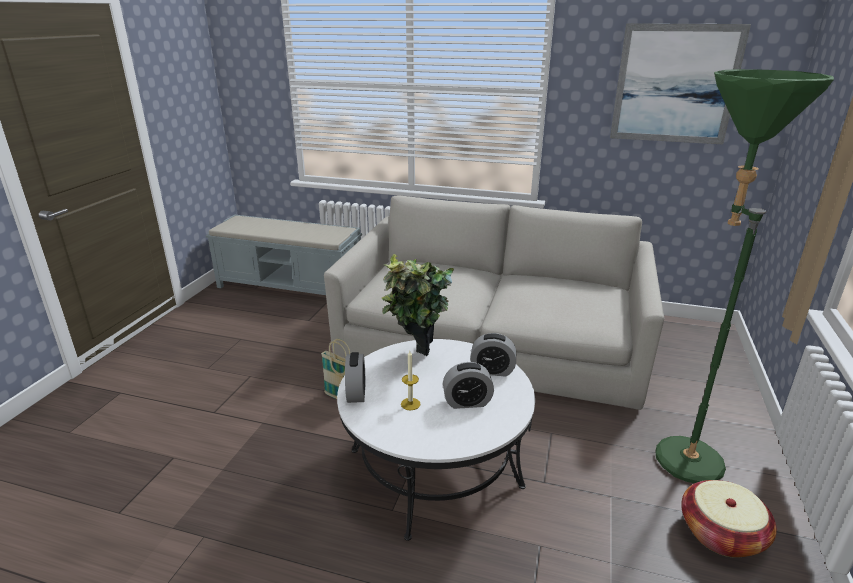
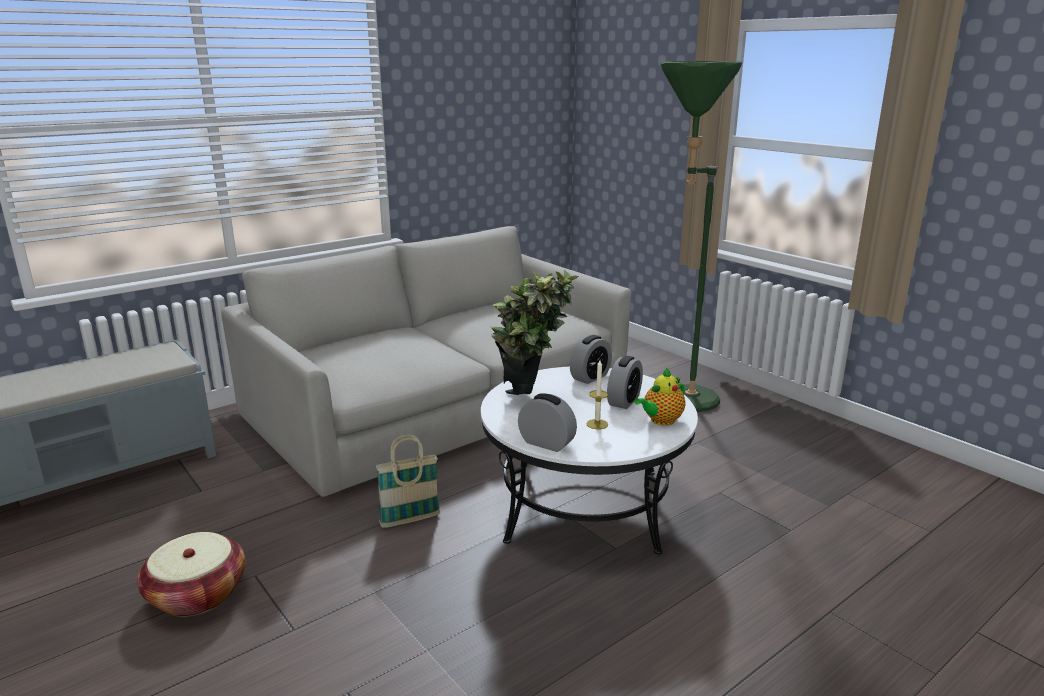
camera: 55 degrees left, 5 degrees down
picture [610,23,751,144] -> none
basket [681,480,777,558] -> basket moved to [137,532,246,617]
none -> teapot [634,368,685,426]

